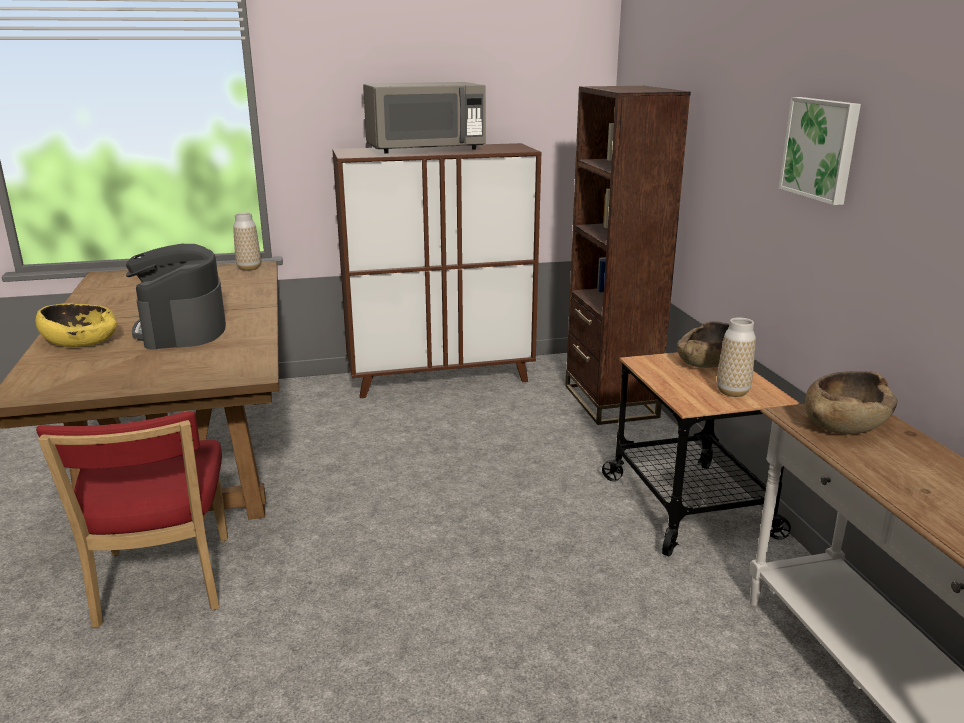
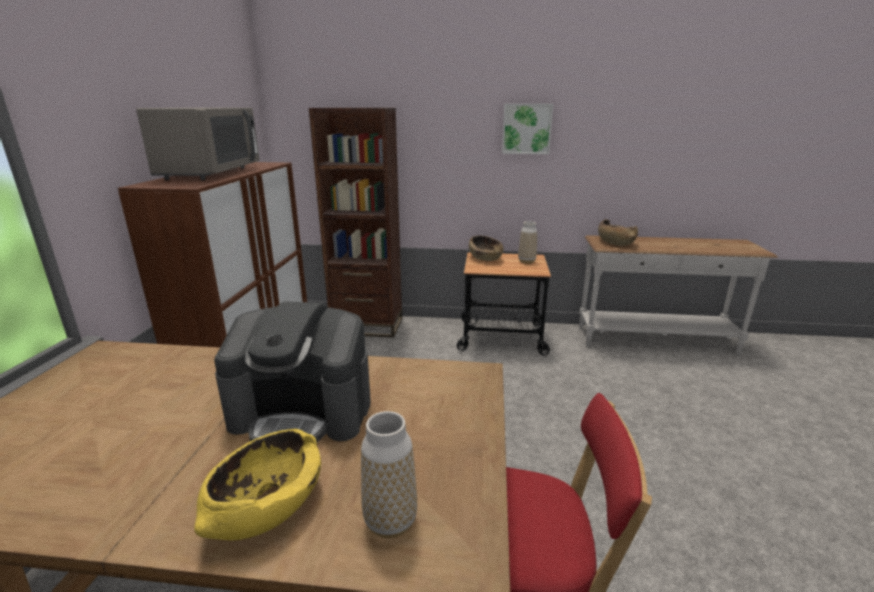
camera: 70 degrees left, 0 degrees up
vase [233,212,261,271] -> vase moved to [361,411,417,538]

